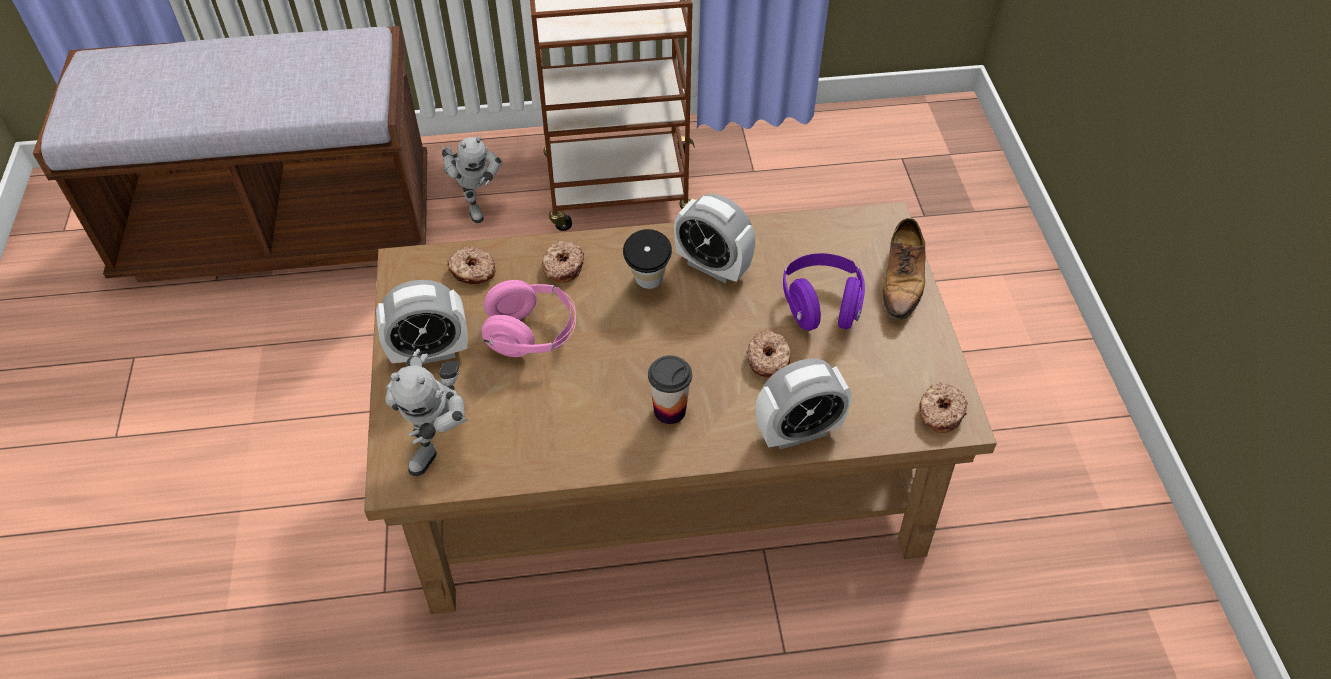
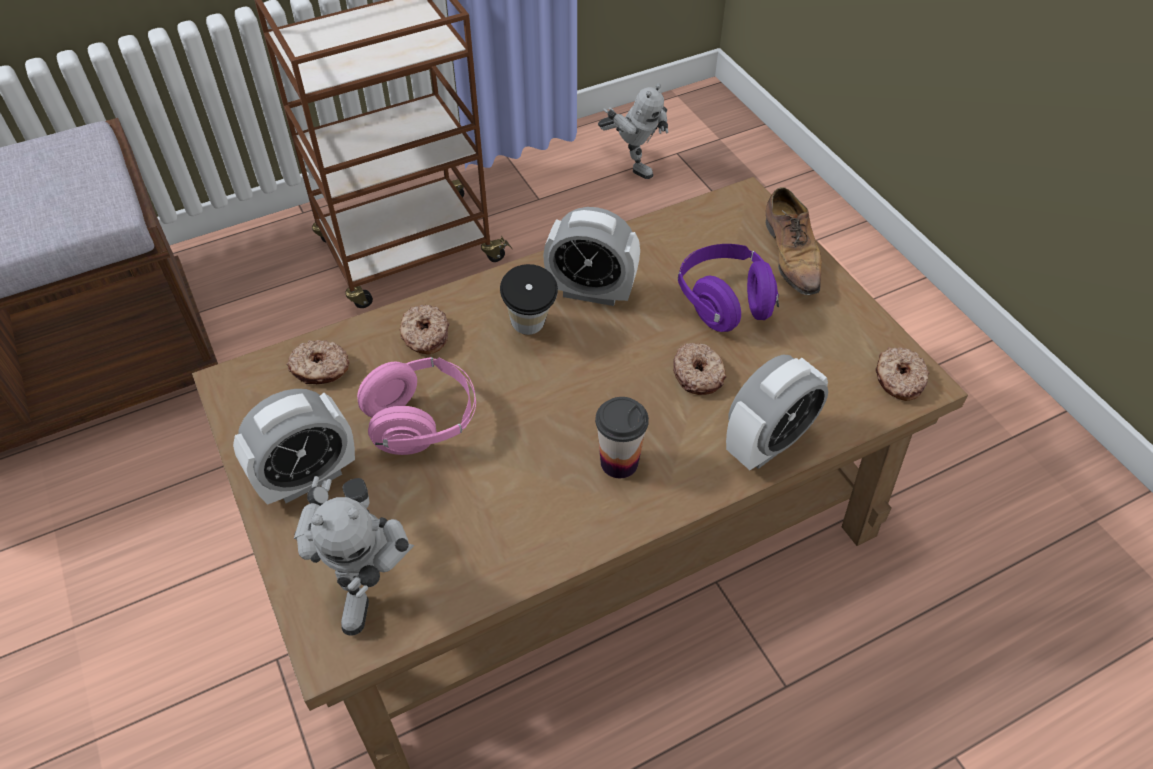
camera: 20 degrees left, 0 degrees up
toy robot [442,136,503,223] -> toy robot moved to [598,83,668,179]

